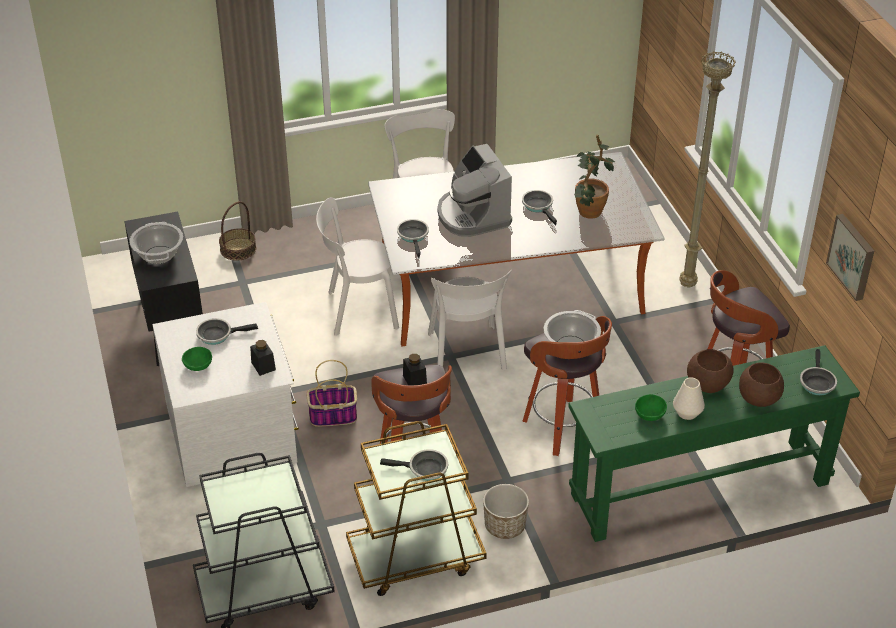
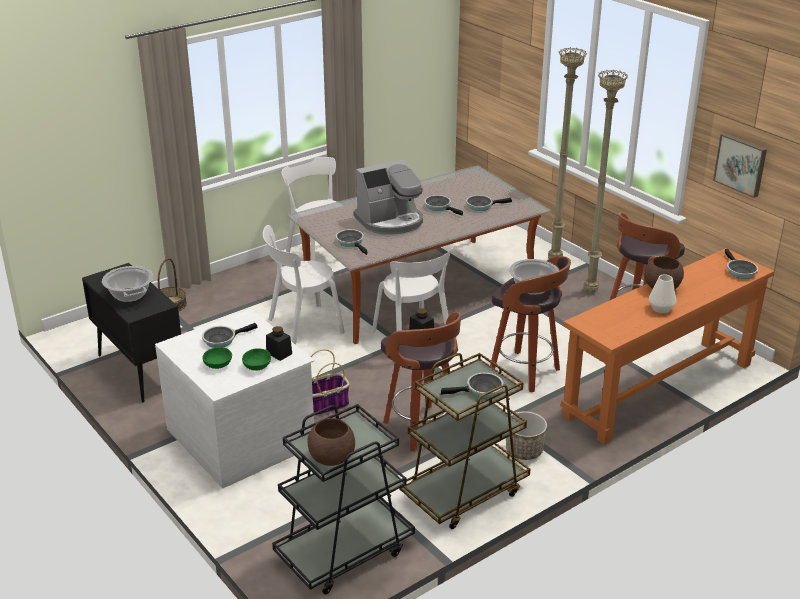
camera: 20 degrees left, 10 degrees down
coffee machine [437,144,512,237] -> coffee machine turned 75 degrees counterclockwise [353,159,423,235]
green console table [568,345,860,542] -> orange console table [561,248,775,445]
potted plant [574,135,615,219] -> frying pan [466,195,512,211]
green bowl [635,394,667,421] -> green bowl moved to [242,348,271,371]
brown bowl [739,362,784,407] -> brown bowl moved to [308,418,355,466]
none -> beige floor lamp [584,70,628,293]

